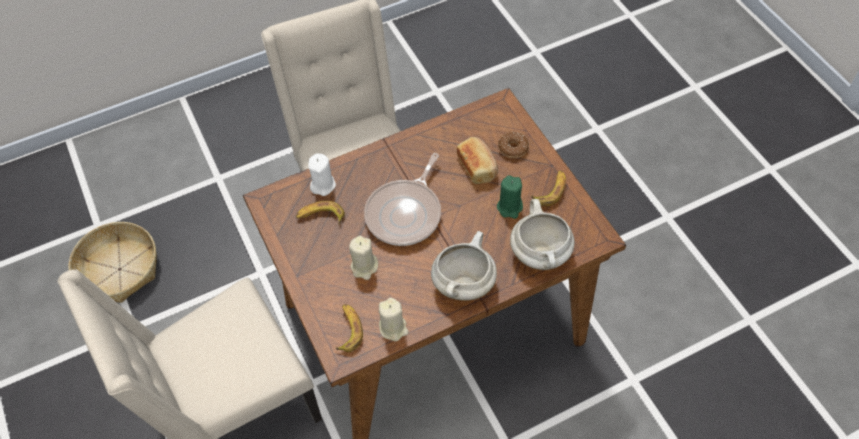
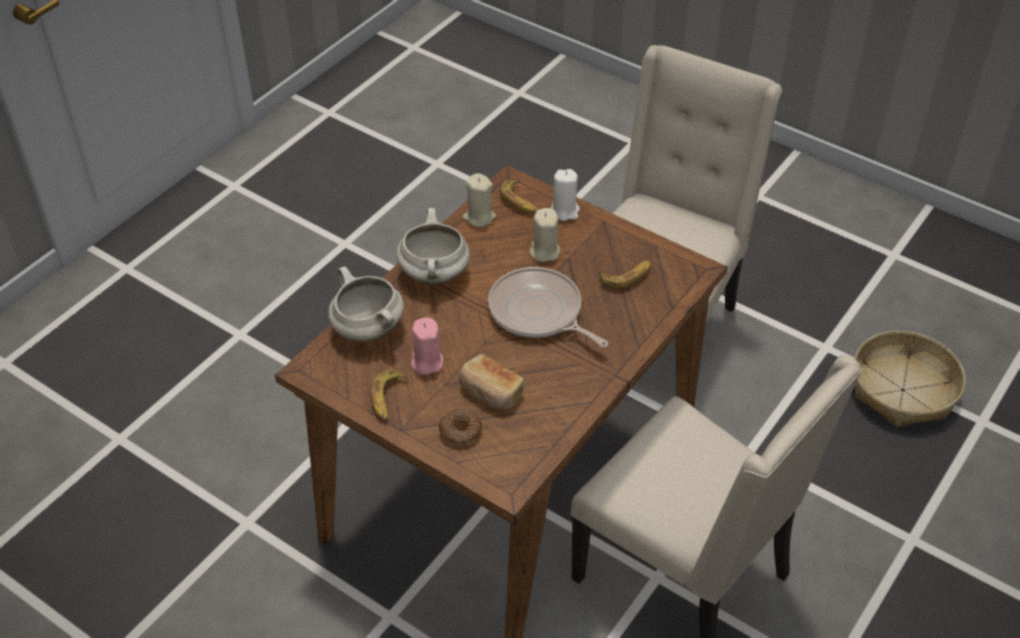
camera: 150 degrees right, 10 degrees down
white candle [308,153,336,196] -> white candle moved to [551,169,580,221]
frying pan [364,153,441,246] -> frying pan turned 45 degrees counterclockwise [488,267,609,347]
green candle [497,175,523,219] -> pink candle [411,317,443,375]

